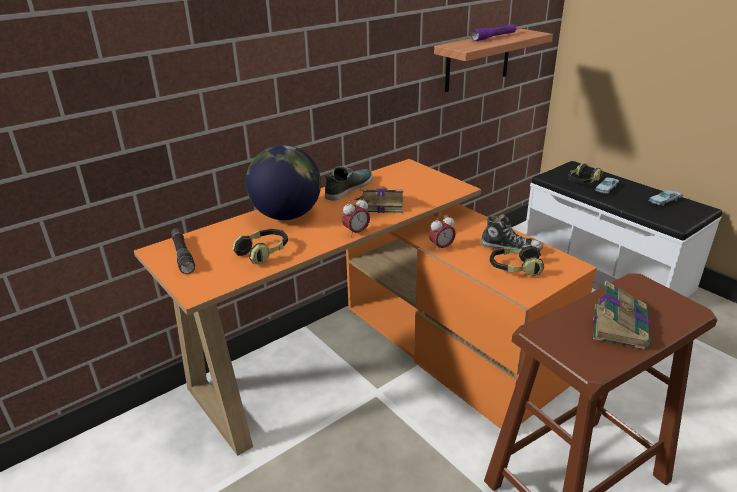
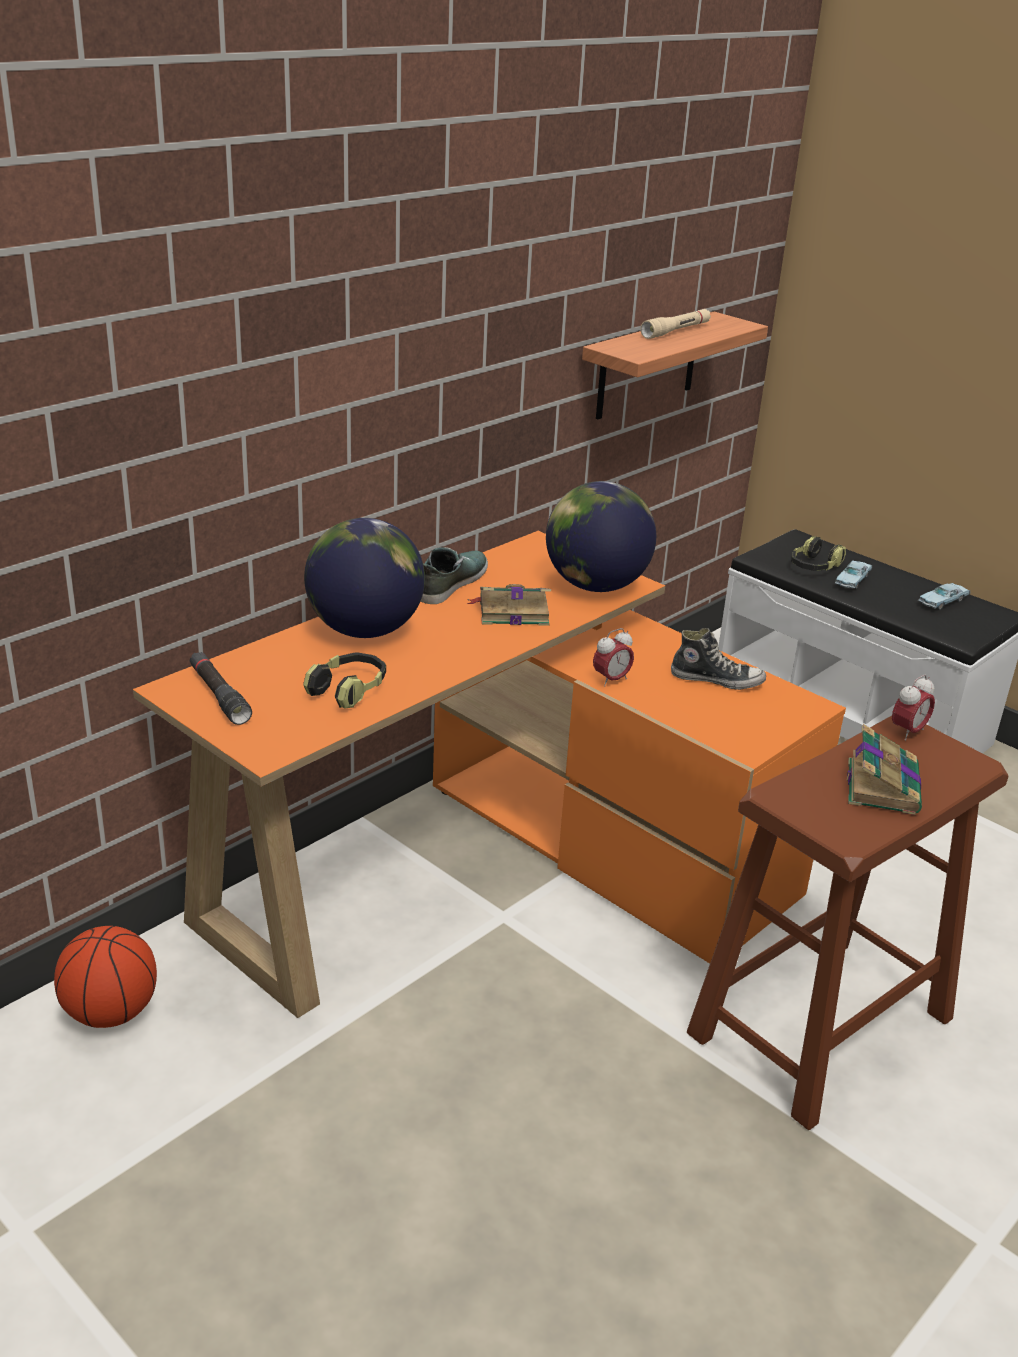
camera: 10 degrees left, 0 degrees up
alarm clock [342,197,370,237] -> alarm clock moved to [892,675,935,741]
purple flashlight [471,24,517,41] -> beige flashlight [640,309,711,339]
headphones [490,244,544,277] -> none
none -> basketball [54,926,157,1028]
none -> globe [546,481,656,592]

